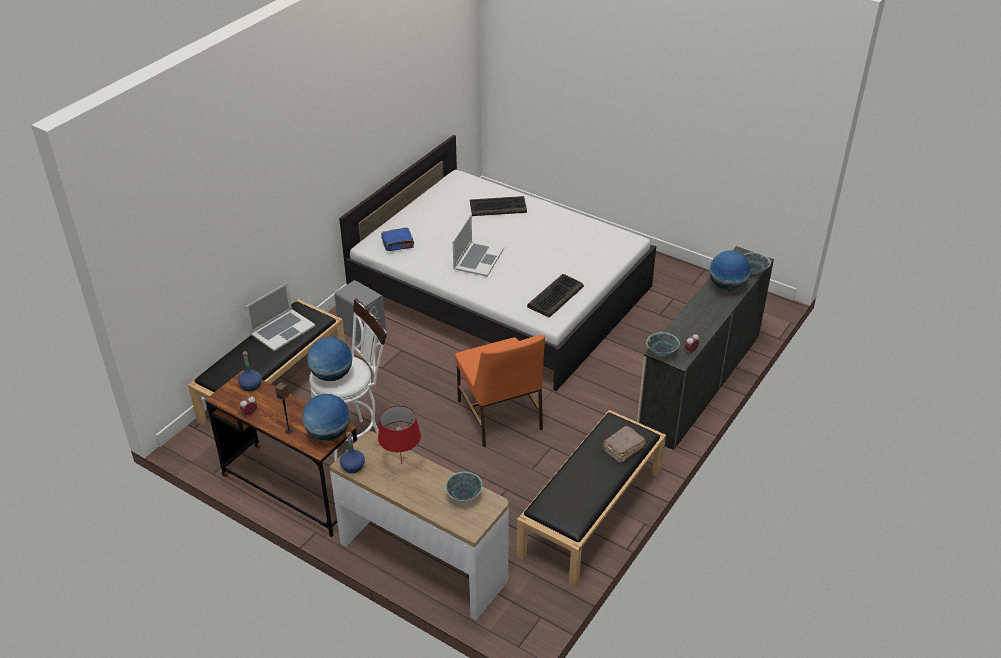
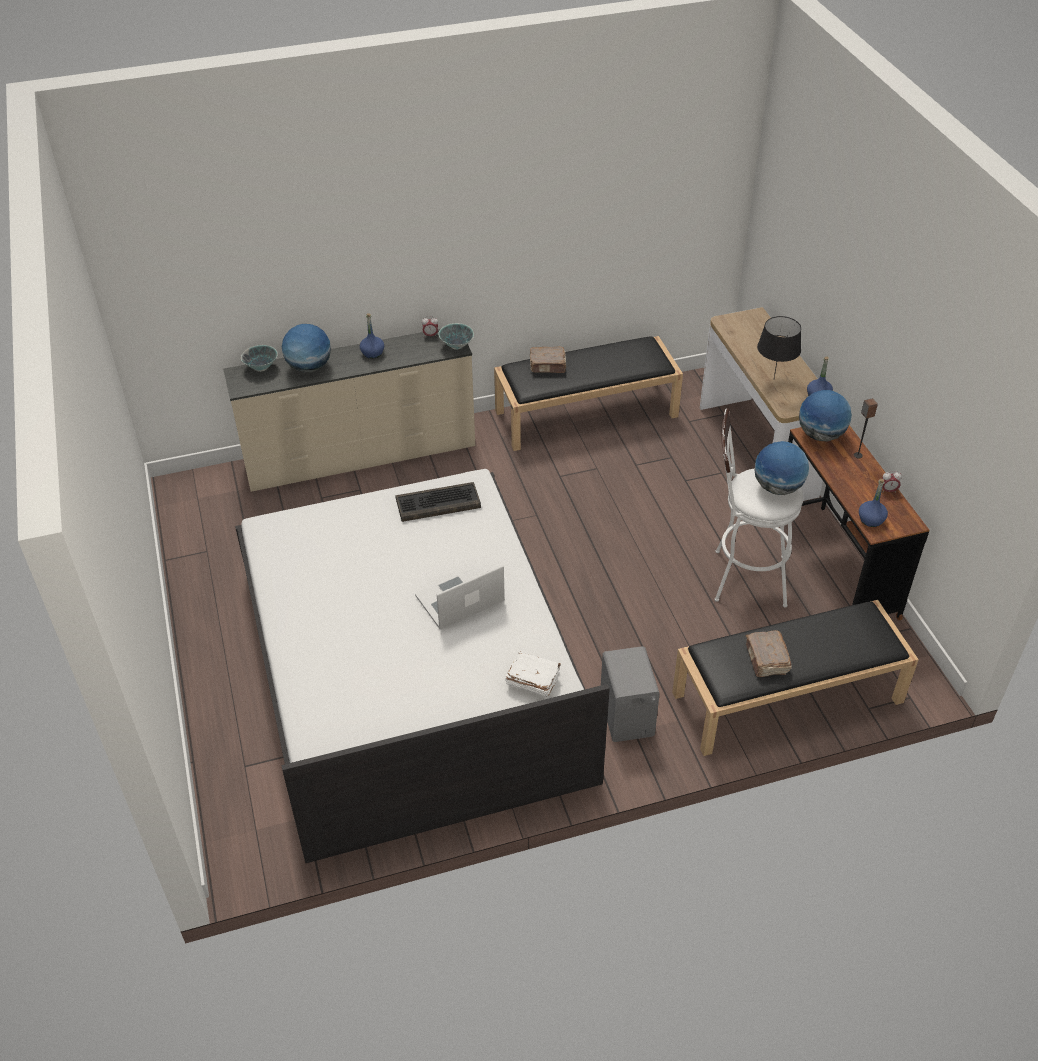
camera: 140 degrees left, 5 degrees up
laptop [245,282,316,351] -> brown book [746,630,792,677]
red table lamp [378,406,421,464] -> black table lamp [757,316,801,377]
blue book [381,227,414,251] -> white book [505,651,561,697]
bowl [446,472,482,502] -> none
orange chair [455,335,545,447] -> none
keyboard [470,196,527,216] -> none
none -> blue bottle [360,313,384,359]

